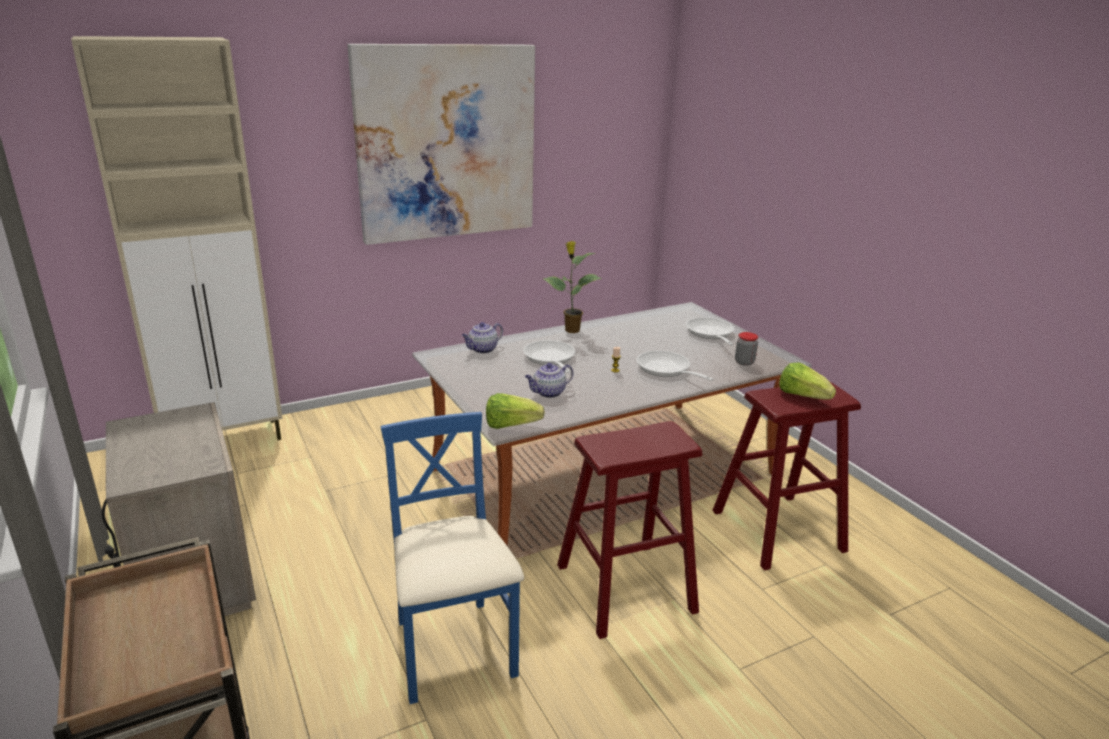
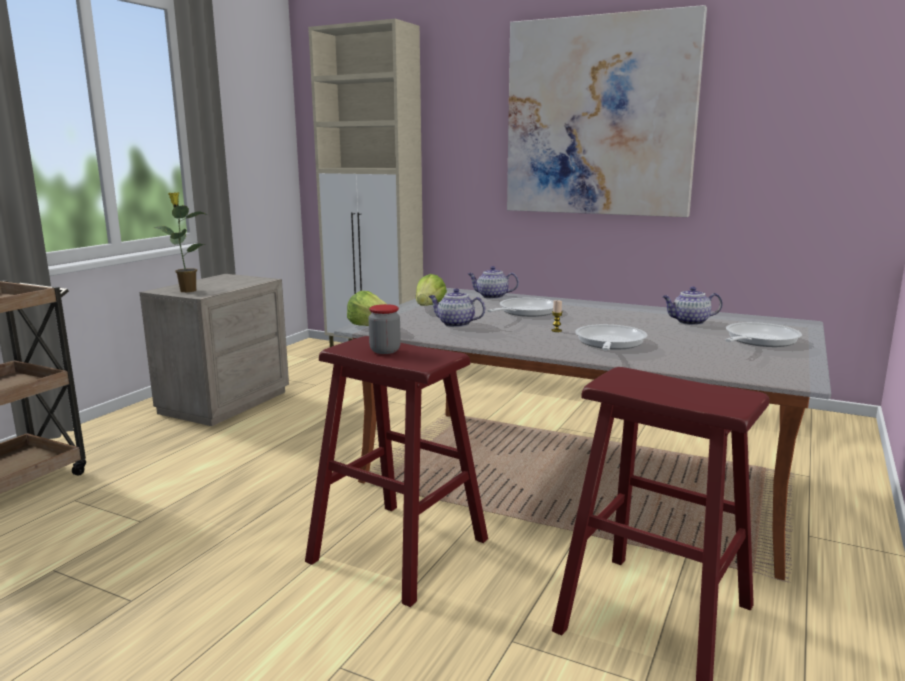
camera: 55 degrees right, 10 degrees down
blue chair [381,412,524,704] -> none
potted plant [543,241,602,333] -> potted plant moved to [154,192,209,292]
jar [735,332,758,366] -> jar moved to [368,304,401,354]
lettuce [779,362,836,400] -> lettuce moved to [416,274,447,306]
none -> teapot [662,287,723,325]

